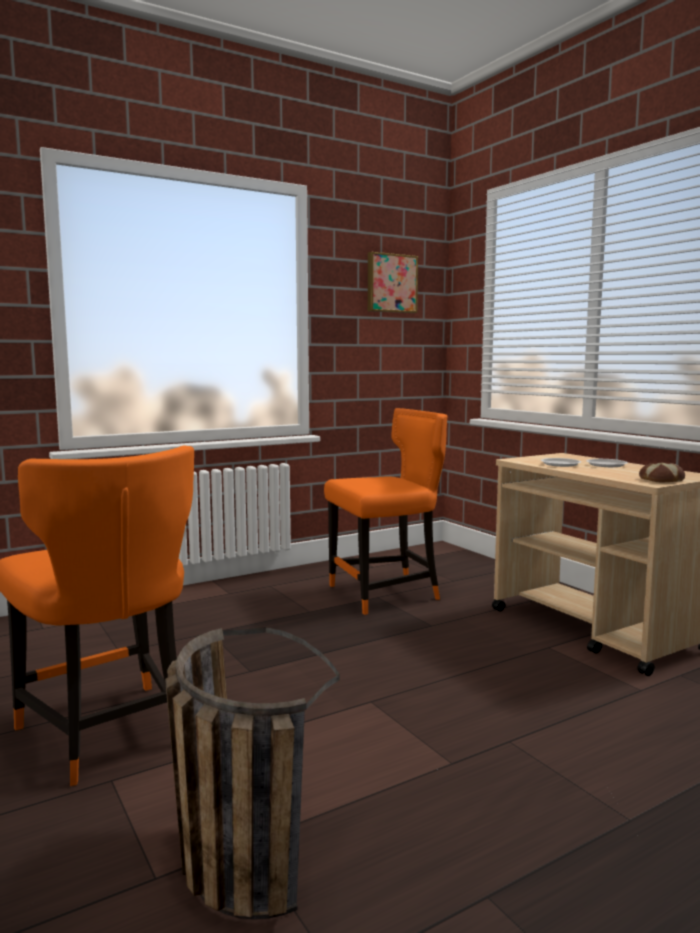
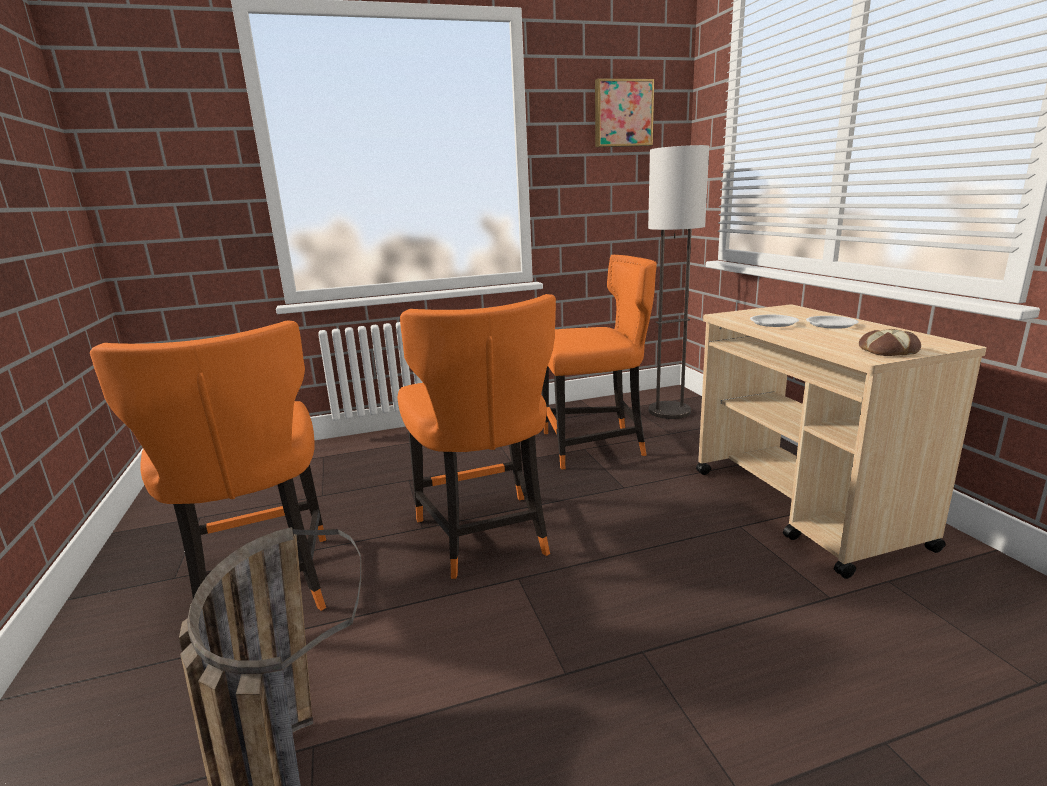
camera: 15 degrees right, 10 degrees up
none -> orange chair [398,294,556,579]
none -> floor lamp [648,145,709,419]

